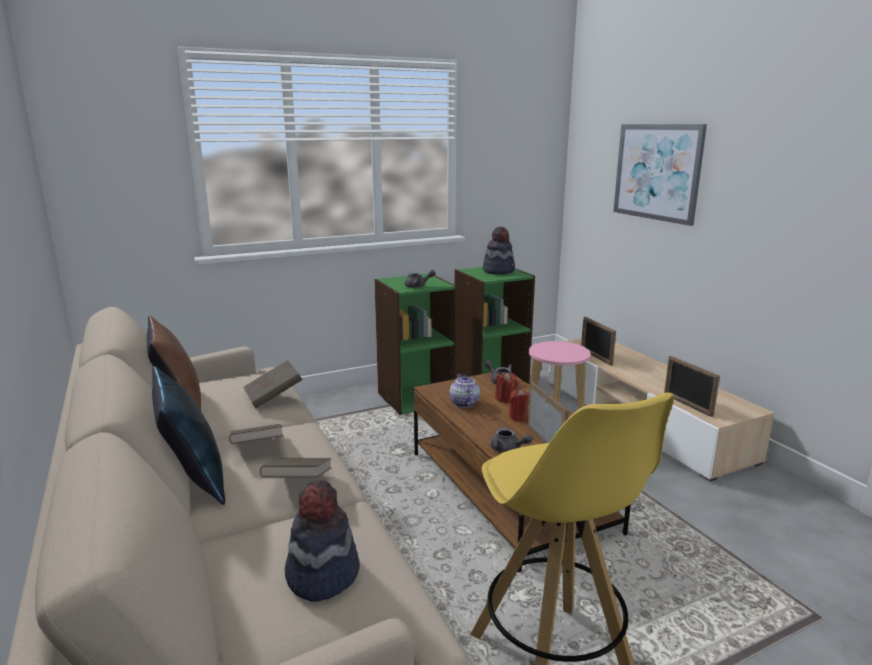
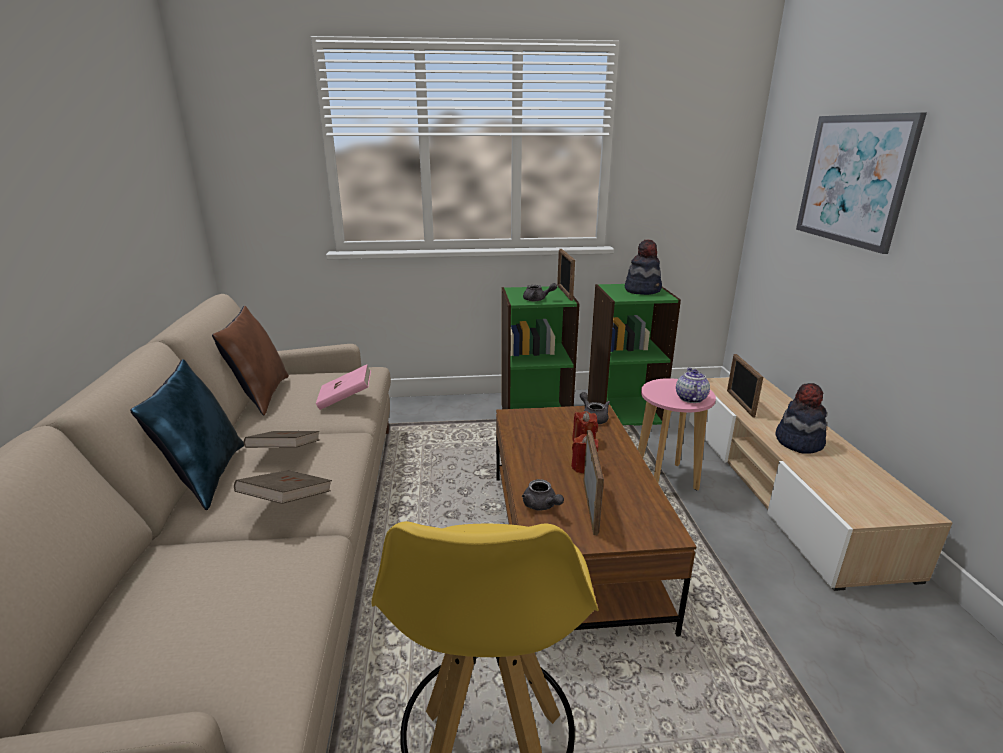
camera: 20 degrees right, 5 degrees up
brown book [243,360,302,408] -> pink book [316,364,371,410]
hat [285,480,360,602] -> hat moved to [776,383,827,454]
teapot [449,374,480,408] -> teapot moved to [676,368,710,403]
picture frame [664,356,720,417] -> picture frame moved to [557,249,575,301]

